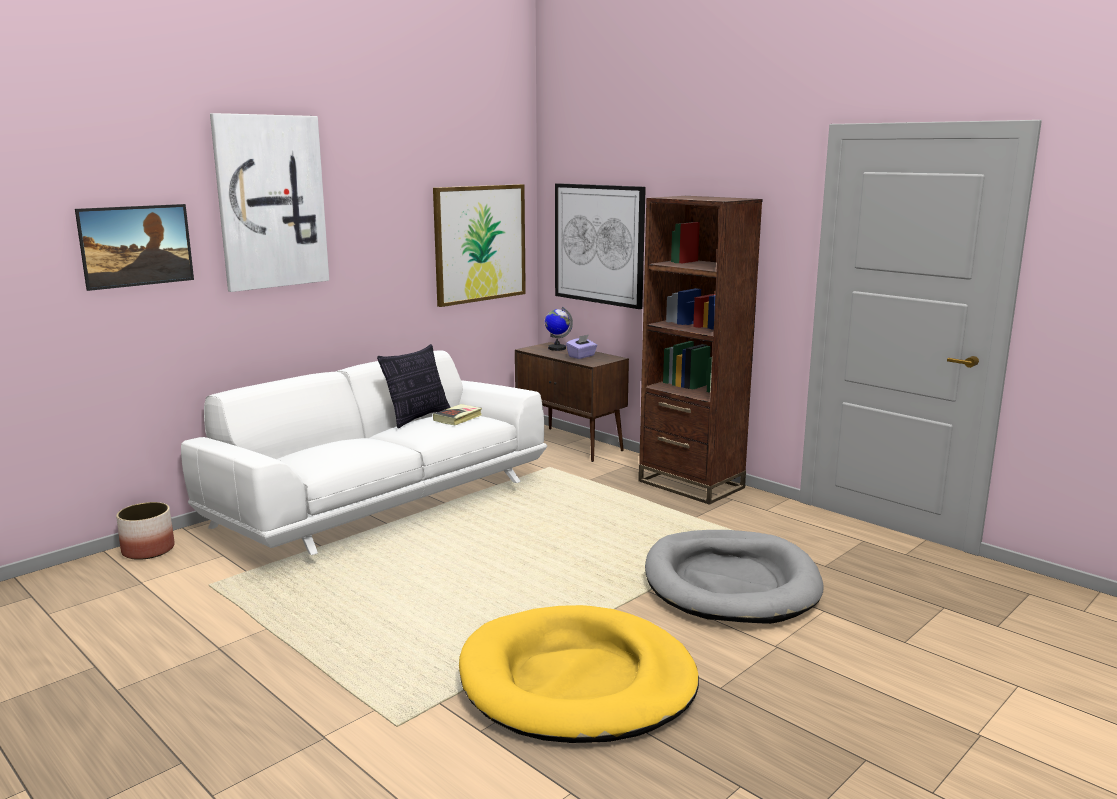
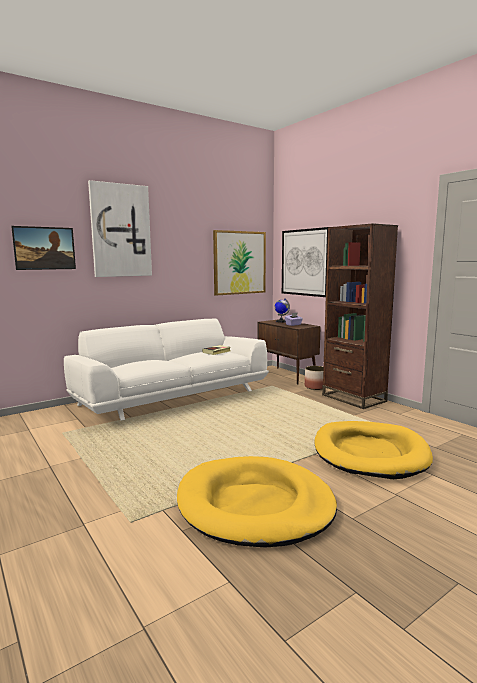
camera: 10 degrees right, 5 degrees down
planter [116,502,174,560] -> planter moved to [305,366,323,390]
pillow [377,344,451,428] -> none
grey dog bed [645,530,824,624] -> yellow dog bed [315,421,433,479]

